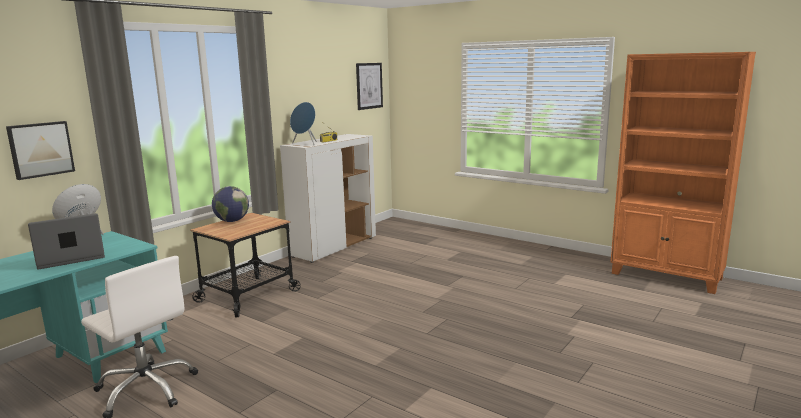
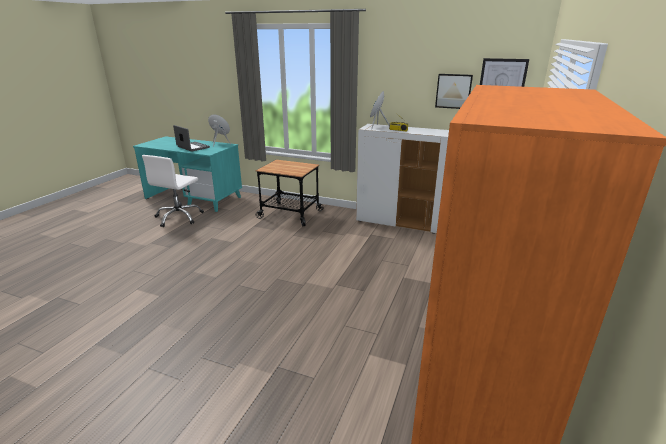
camera: 75 degrees right, 10 degrees up
picture [6,121,75,180] -> picture moved to [435,74,473,109]
globe [212,186,249,222] -> none

